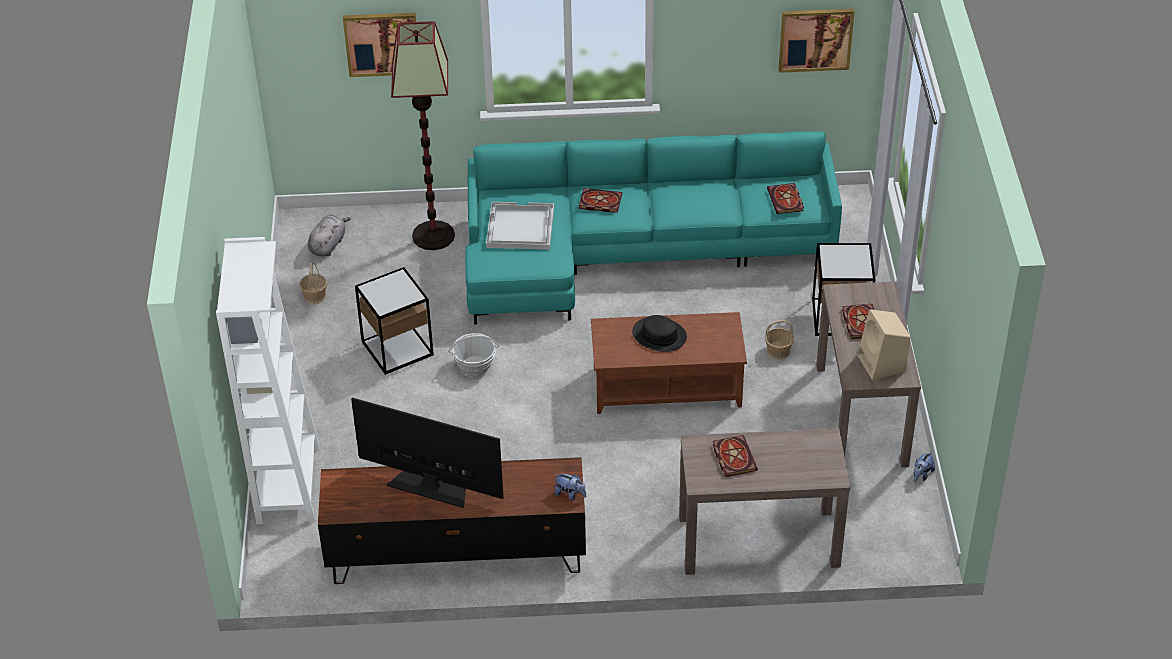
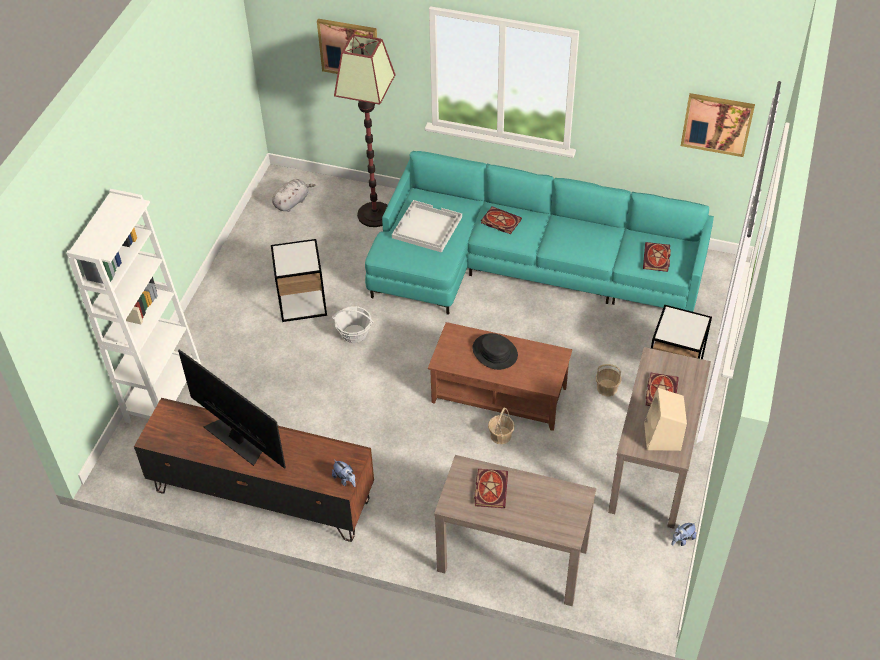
camera: 20 degrees right, 5 degrees up
basket [299,262,327,304] -> basket moved to [488,408,515,444]

